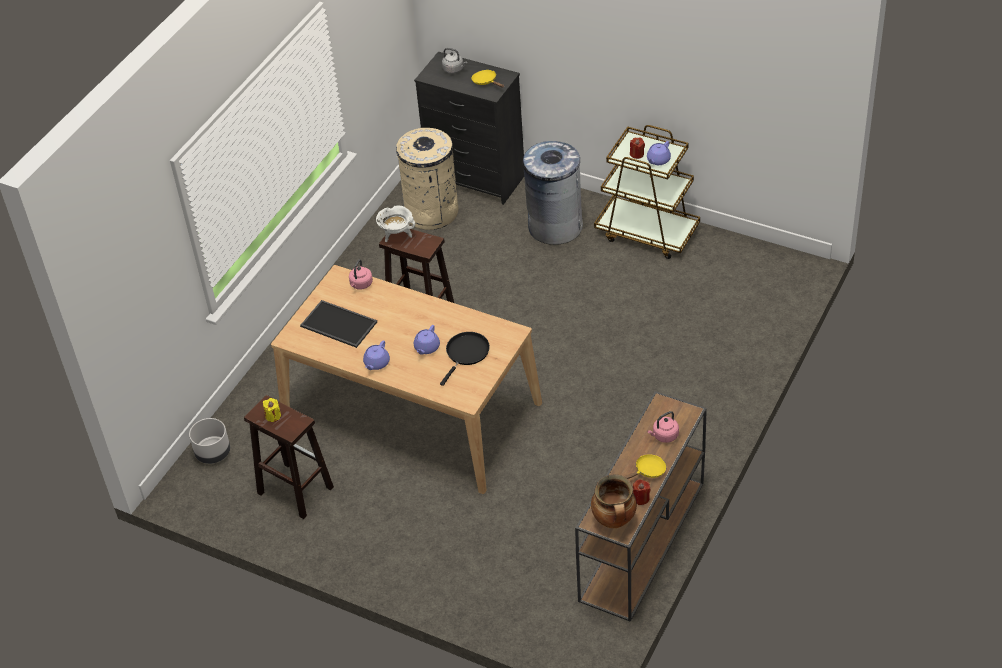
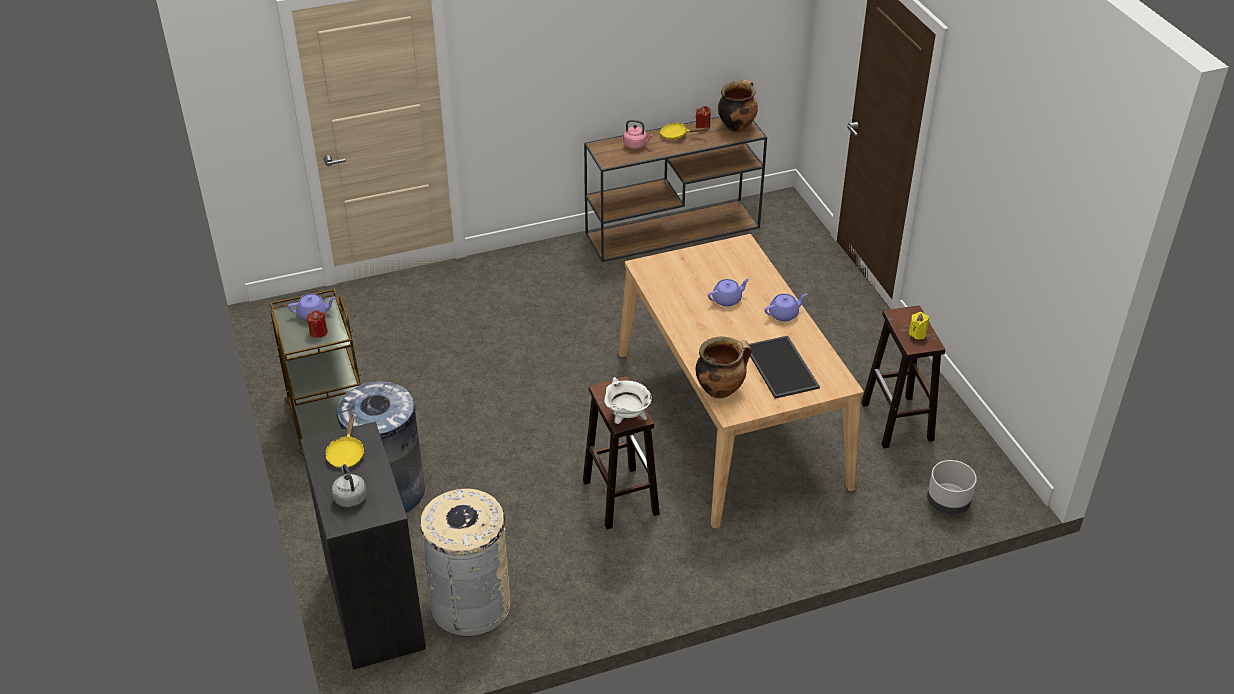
camera: 140 degrees left, 5 degrees down
pink kettle [349,259,373,290] -> cooking pot [696,337,752,399]
black frying pan [440,332,490,386] -> none

